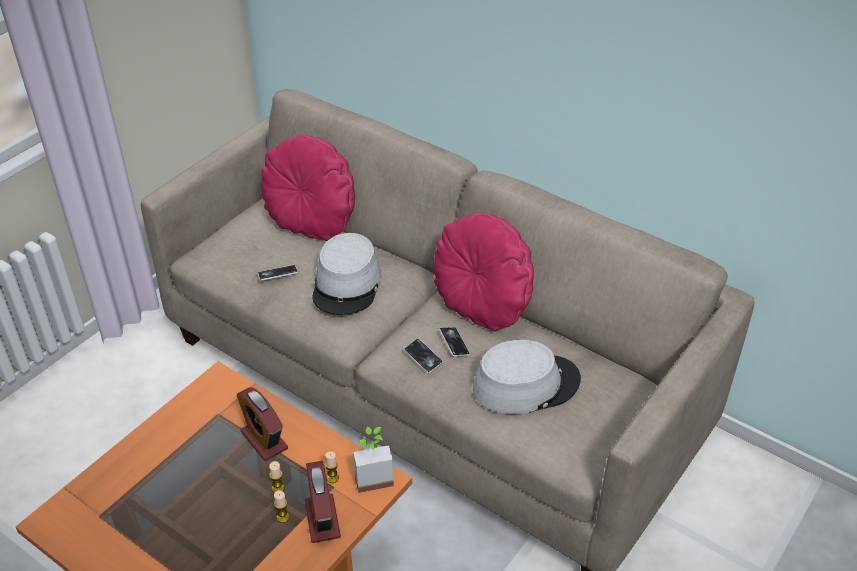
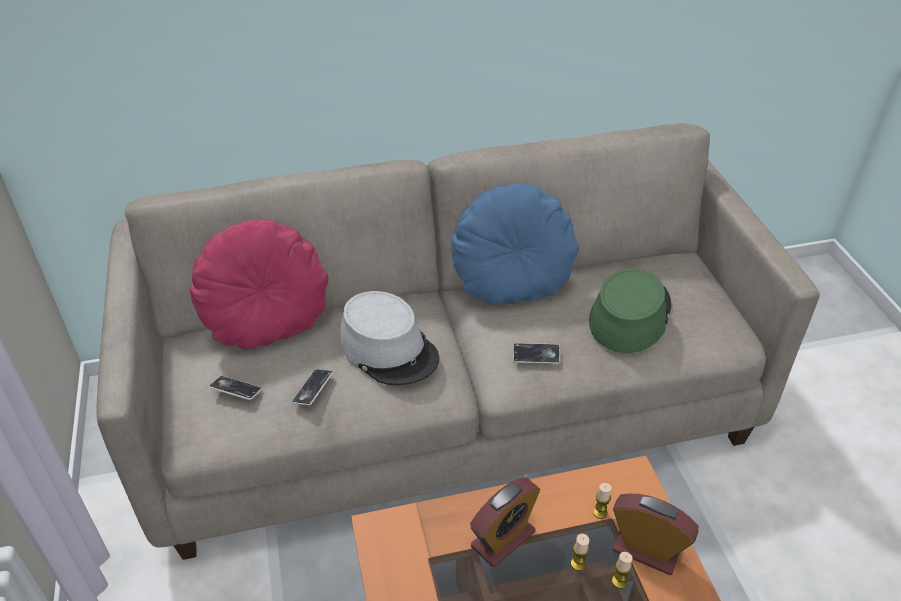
camera: 50 degrees left, 0 degrees up
alarm clock [236,387,288,461] -> alarm clock turned 45 degrees counterclockwise [470,478,540,567]
potted plant [353,426,394,493] -> none
pink pillow [434,213,534,332] -> blue pillow [451,183,579,305]
phone [439,327,470,357] -> phone moved to [209,376,262,400]
grey hat [473,340,581,414] -> green hat [589,268,671,353]

